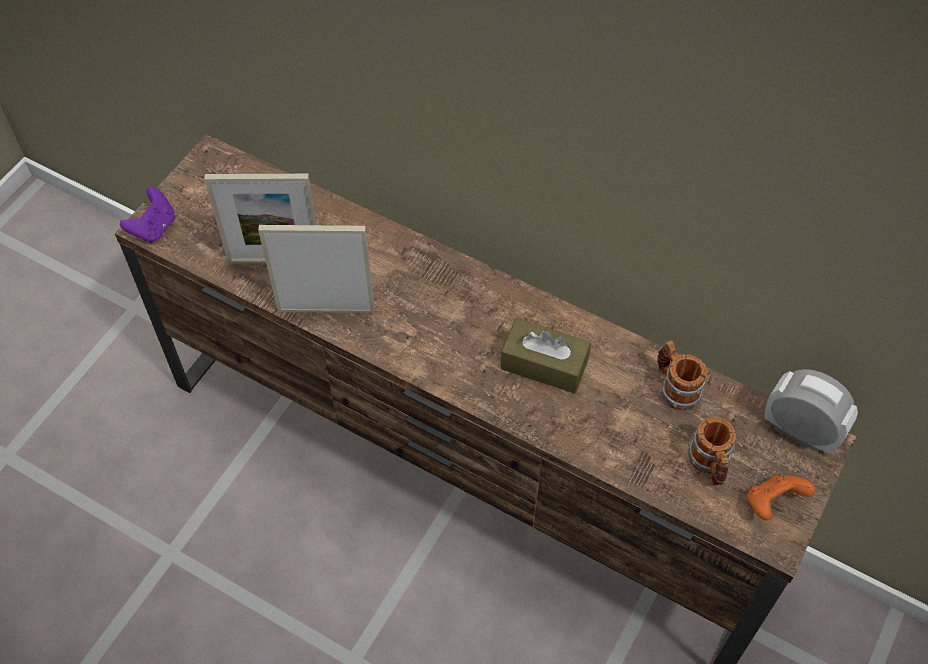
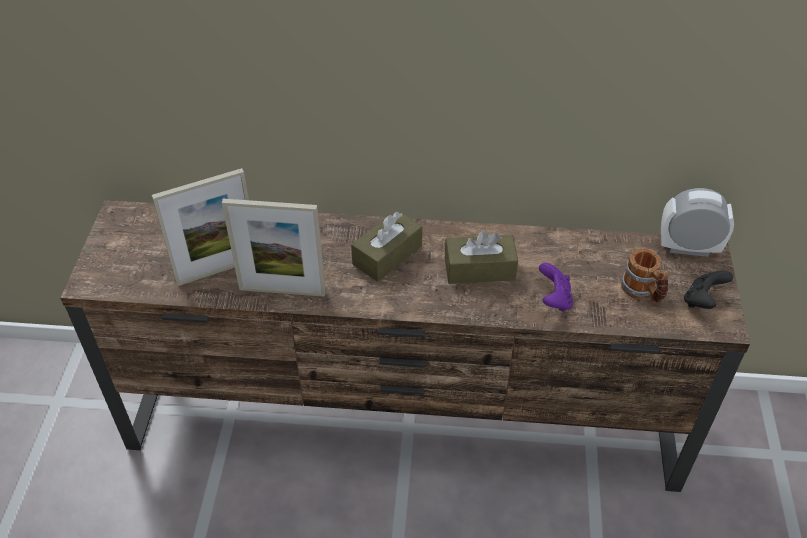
camera: 25 degrees left, 10 degrees down
purple game controller [120,187,175,243] -> purple game controller moved to [539,263,573,312]
picture frame [258,225,375,313] -> picture frame turned 150 degrees counterclockwise [222,199,326,297]
mug [657,340,707,411] -> none
orange game controller [747,475,815,520] -> black game controller [684,271,733,309]
none -> brown tissue box [351,210,422,282]

